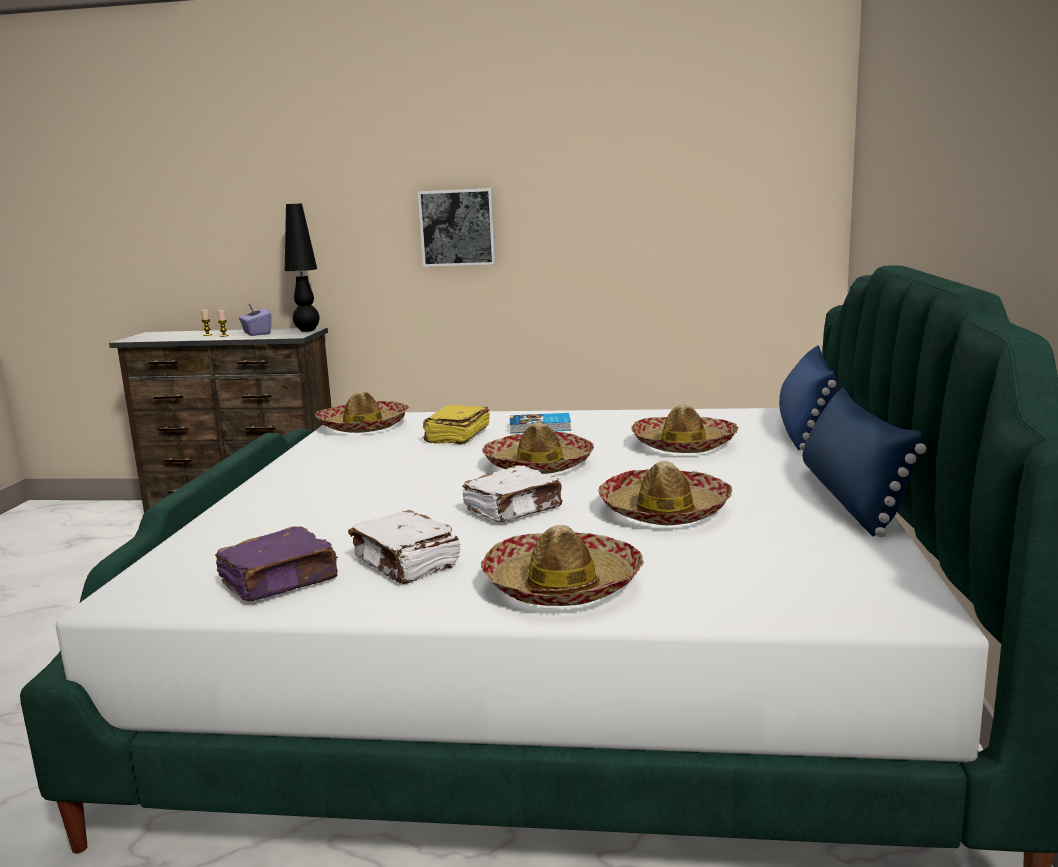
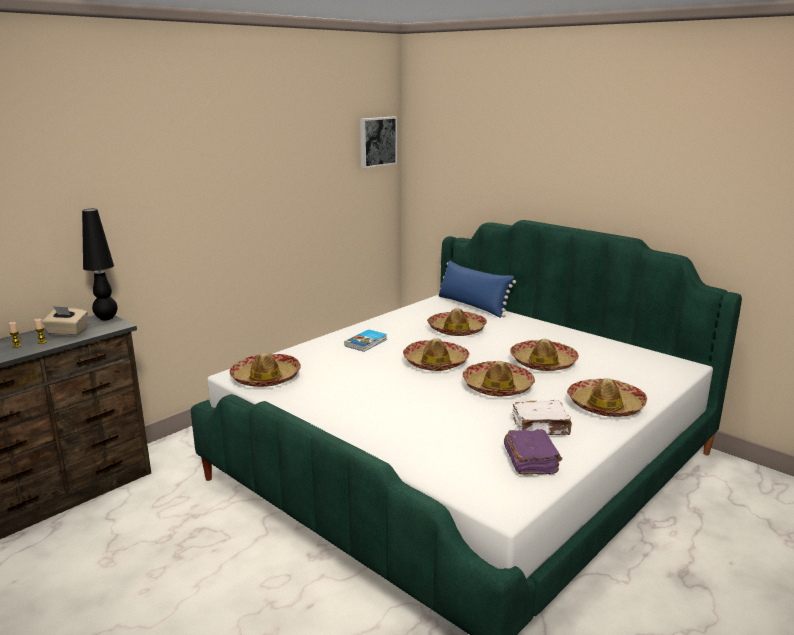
camera: 55 degrees left, 5 degrees up
purple tissue box [239,303,271,336] -> beige tissue box [42,306,88,336]
picture [418,188,496,267] -> picture moved to [360,117,397,168]
yellow book [423,405,490,444] -> none
white book [462,465,563,522] -> hat [463,361,535,396]
blue pillow [802,387,926,537] -> none

